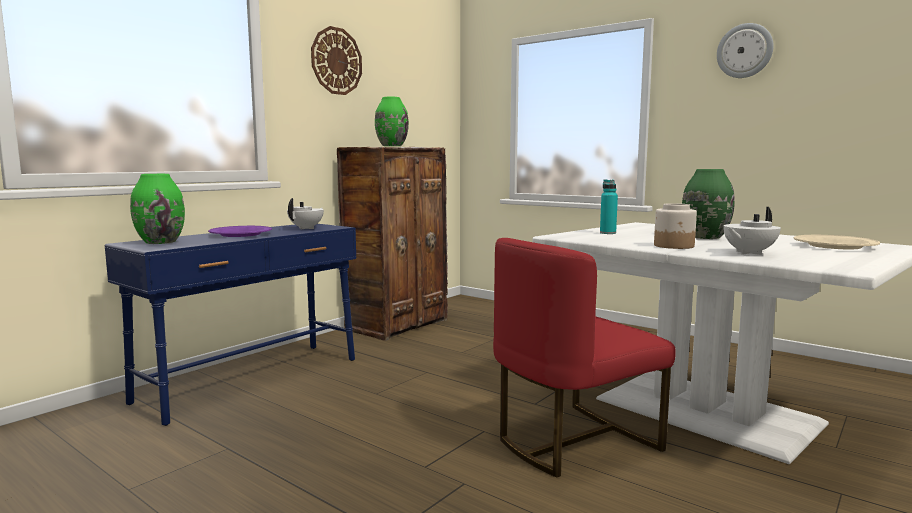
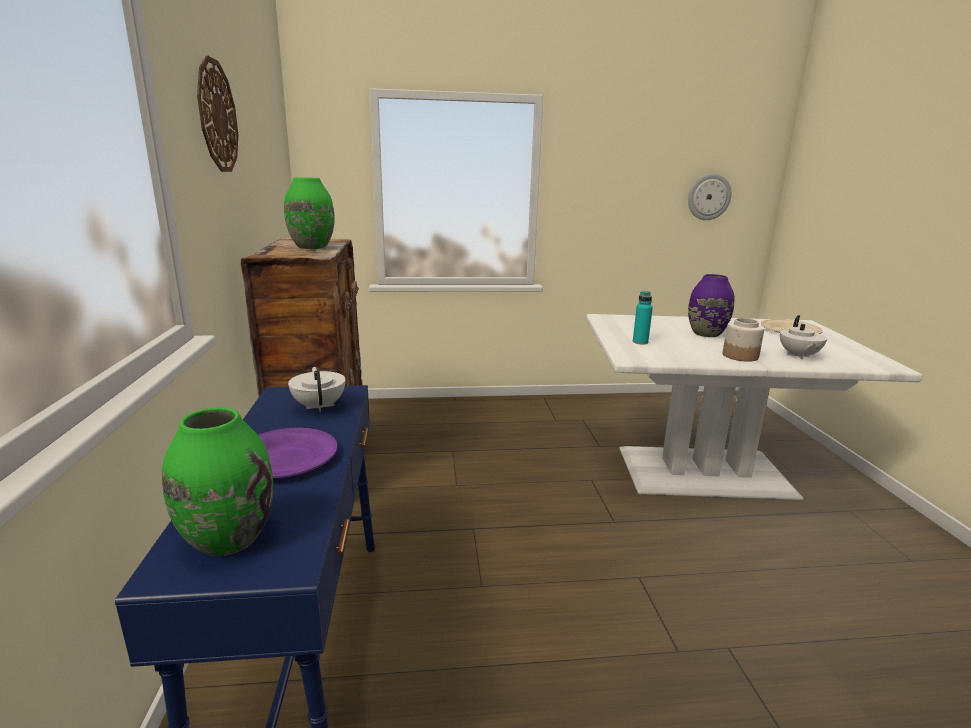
camera: 45 degrees left, 10 degrees up
red chair [493,238,676,478] -> none
green vase [682,169,735,239] -> purple vase [688,274,735,337]
wall clock [717,23,774,78] -> wall clock moved to [688,173,732,220]

